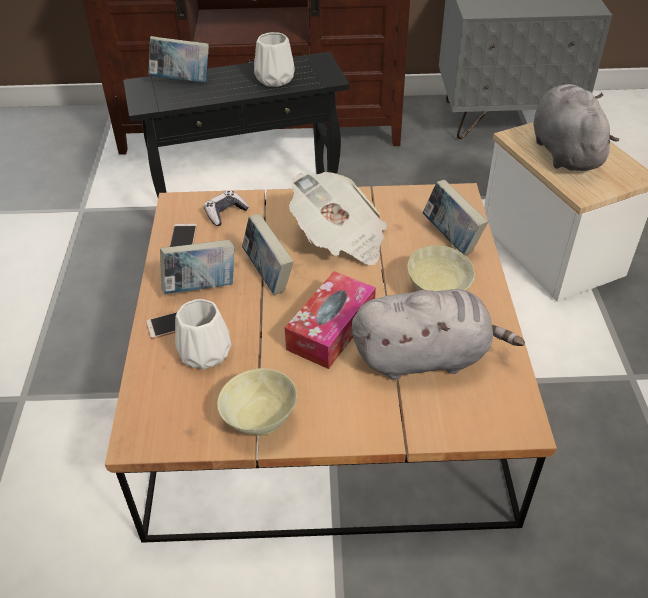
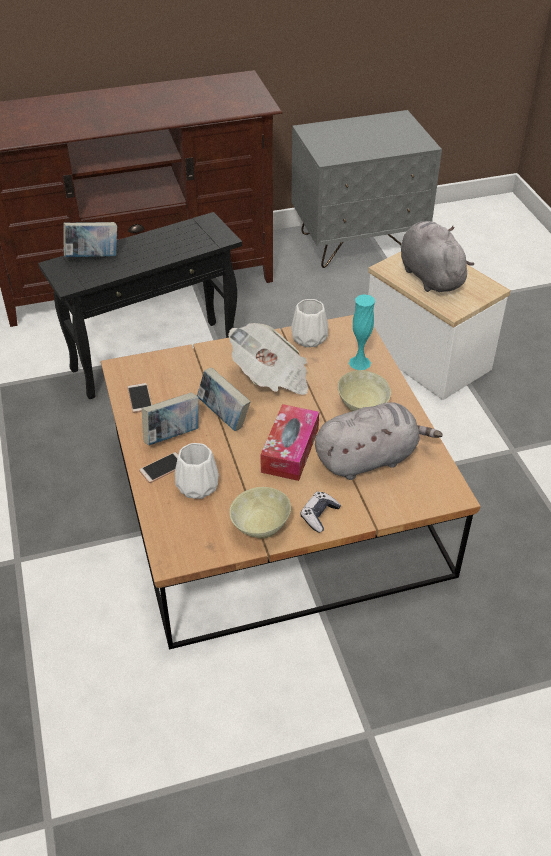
camera: 15 degrees left, 0 degrees up
game controller [204,190,249,226] -> game controller moved to [300,492,341,533]
white vase [254,32,295,87] -> white vase moved to [291,299,328,347]
book [423,180,488,255] -> turquoise vase [349,294,375,370]

